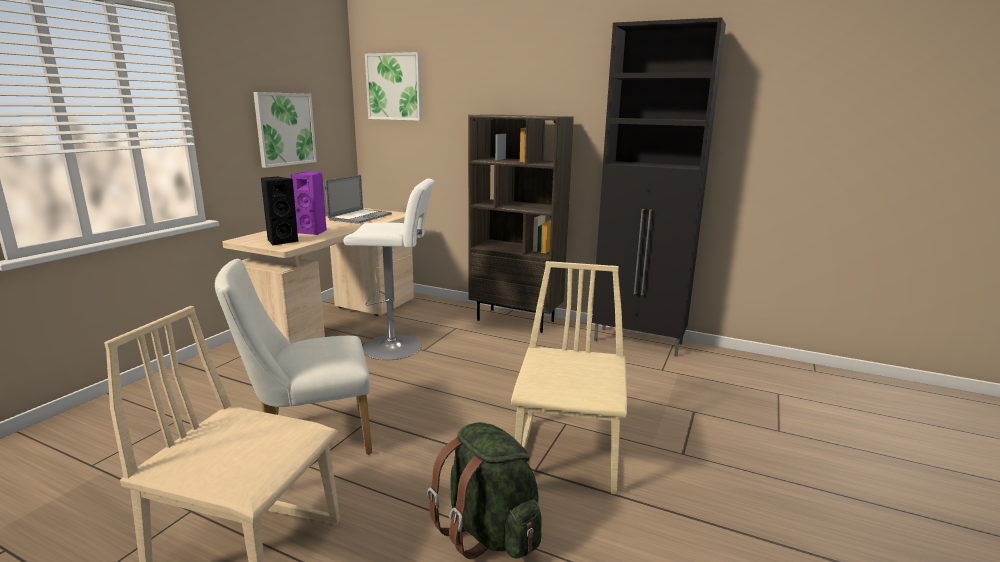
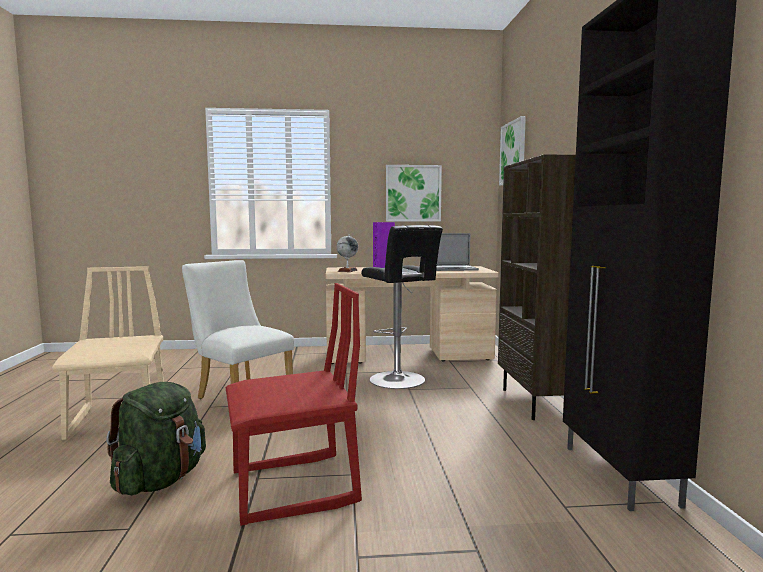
camera: 60 degrees right, 10 degrees down
black speaker [261,177,298,245] -> globe [336,235,358,272]
white stool [343,178,435,360] -> black stool [361,225,443,389]
beige chair [511,261,627,494] -> red chair [226,283,362,526]

